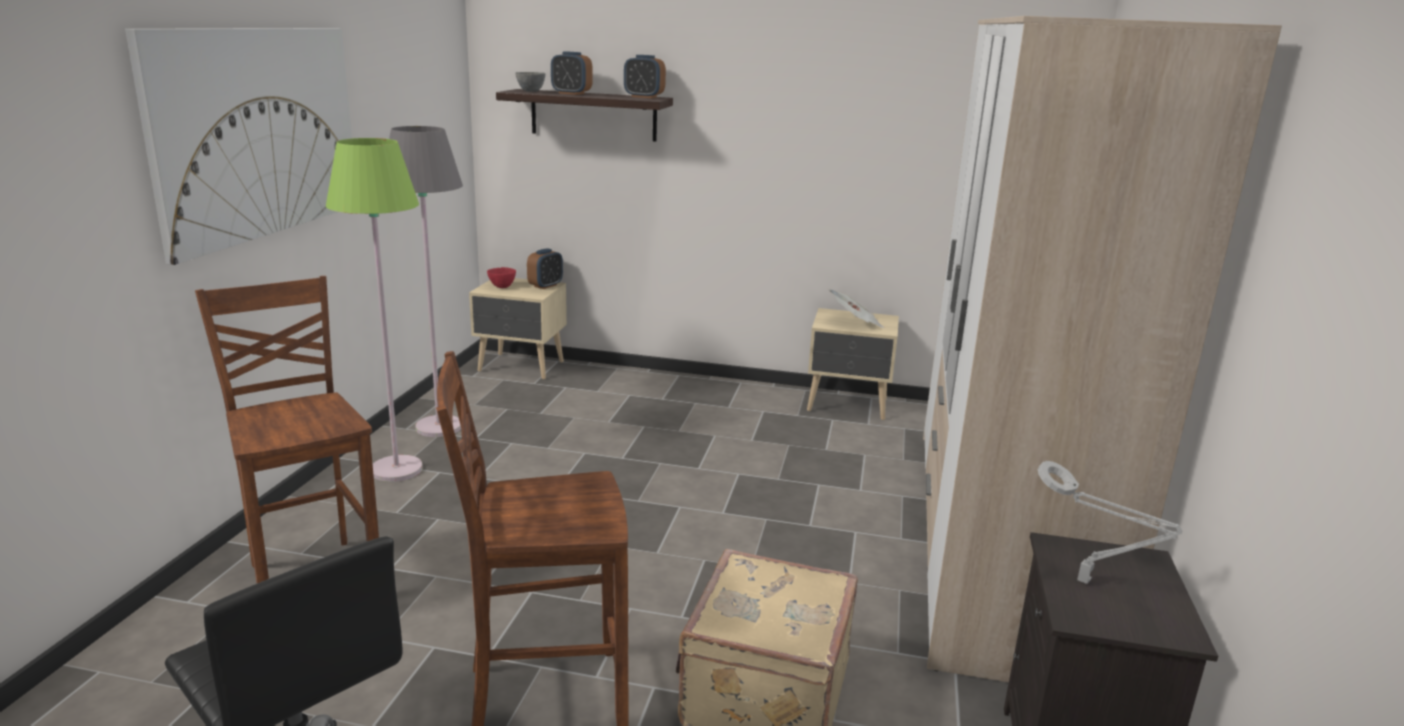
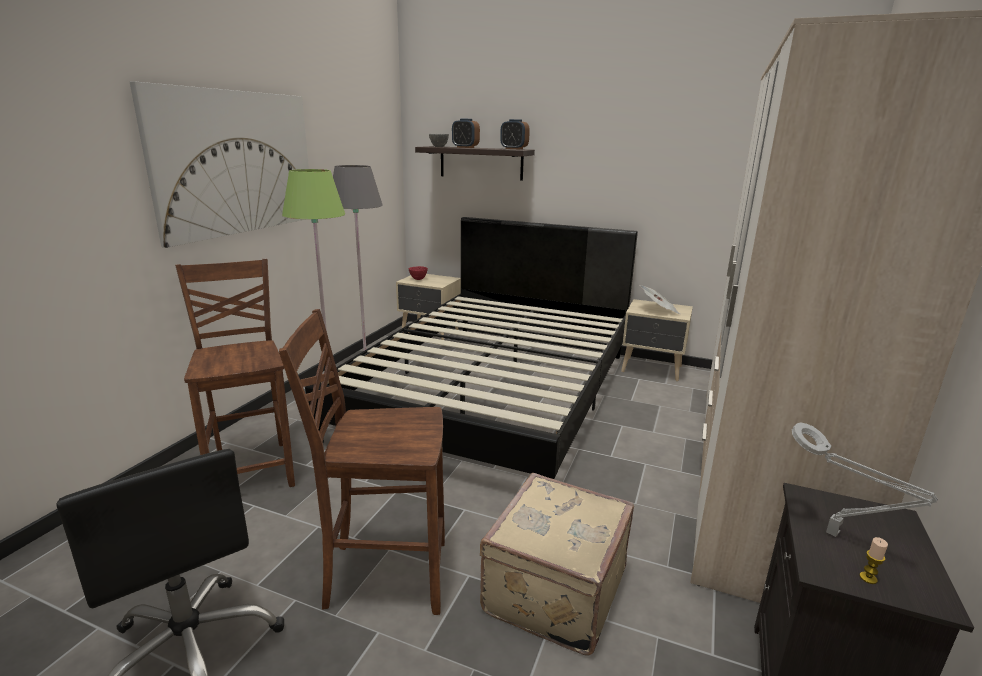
camera: 10 degrees right, 0 degrees up
alarm clock [527,248,563,289] -> none
none -> black bed [305,217,638,479]
none -> candle [859,537,888,584]

